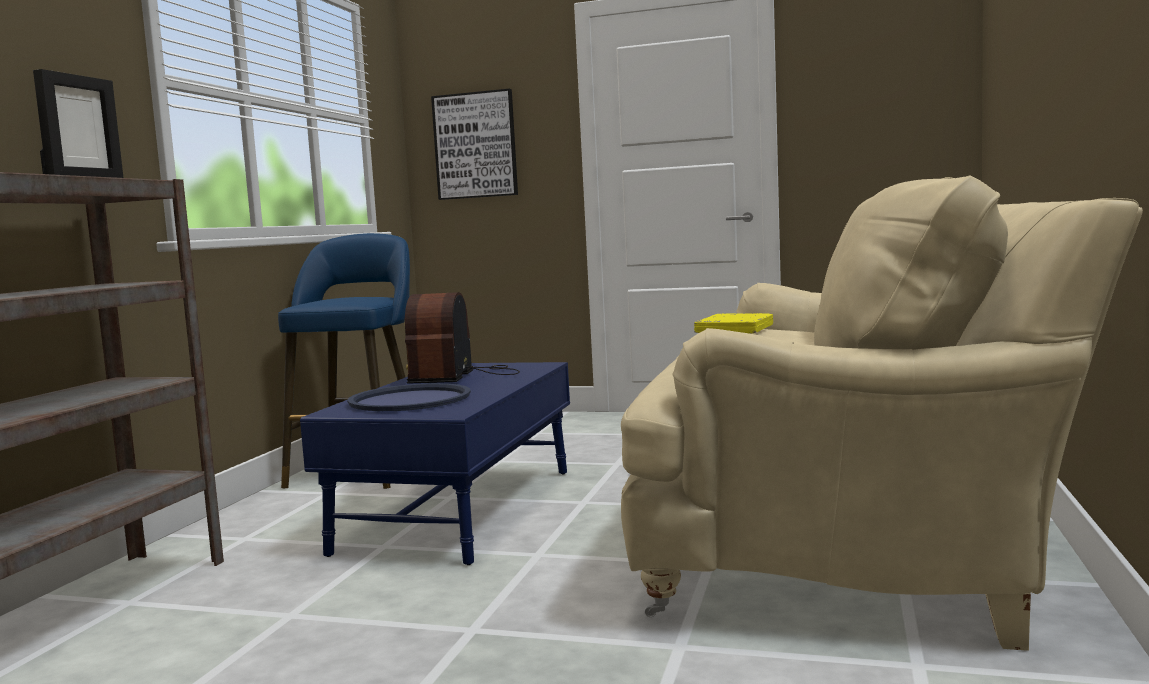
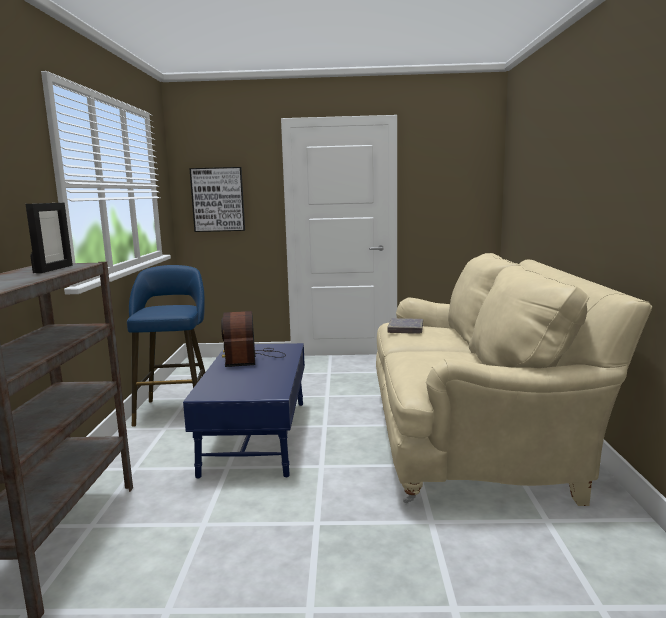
camera: 15 degrees left, 5 degrees up
blue tray [347,383,471,411] -> none
yellow book [694,313,773,334] -> grey book [387,318,423,334]

